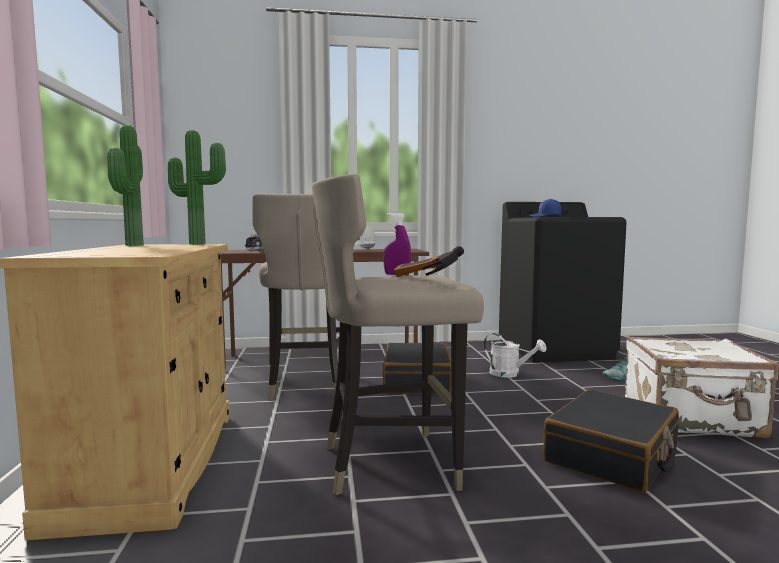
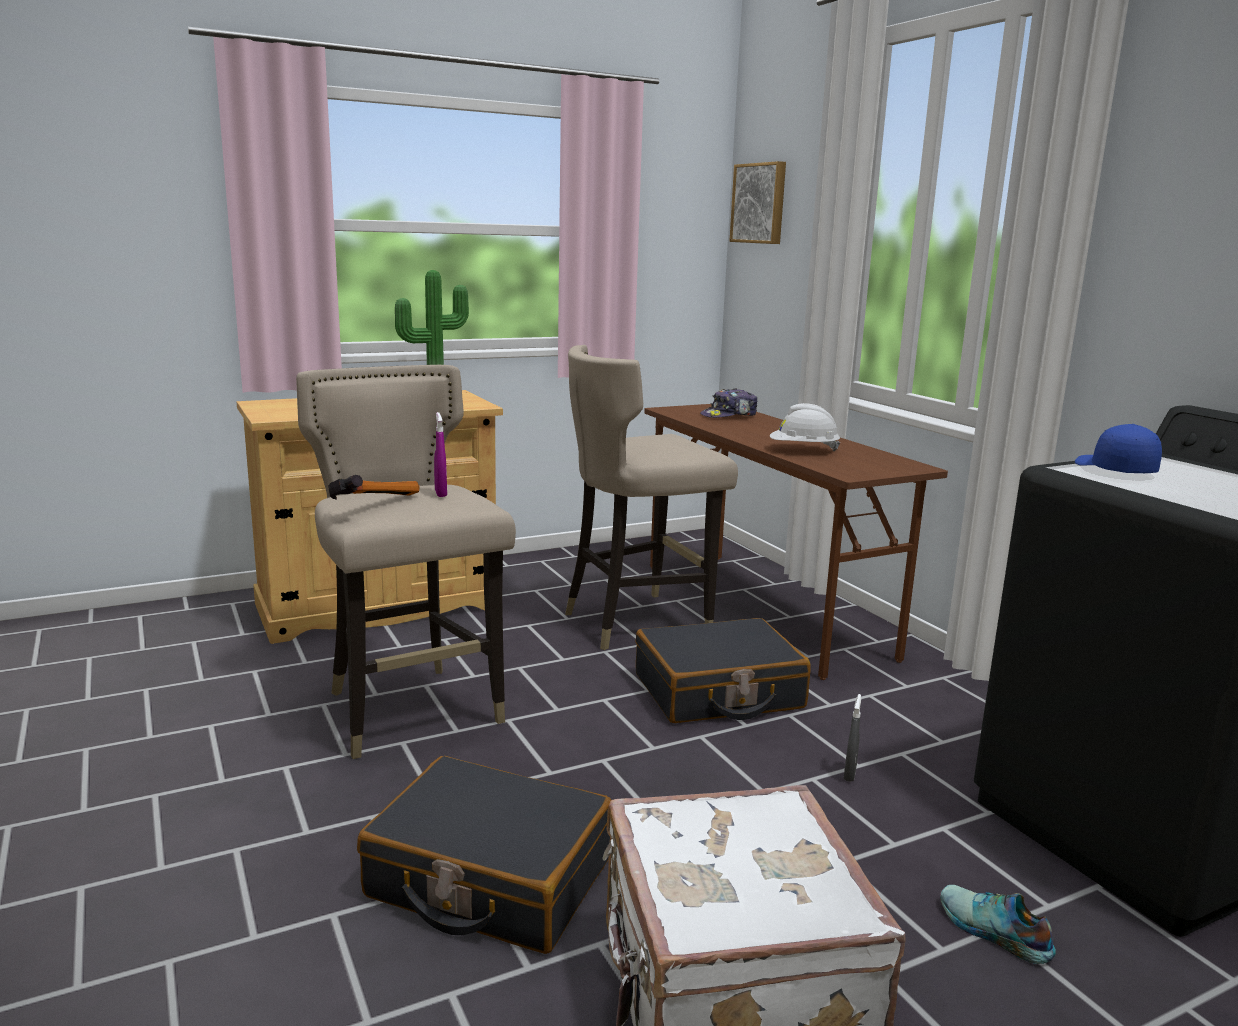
camera: 70 degrees right, 10 degrees up
potted plant [168,130,226,245] -> none
white watering can [484,333,547,378] -> grey spray bottle [844,694,861,782]
none -> picture [729,161,786,244]

